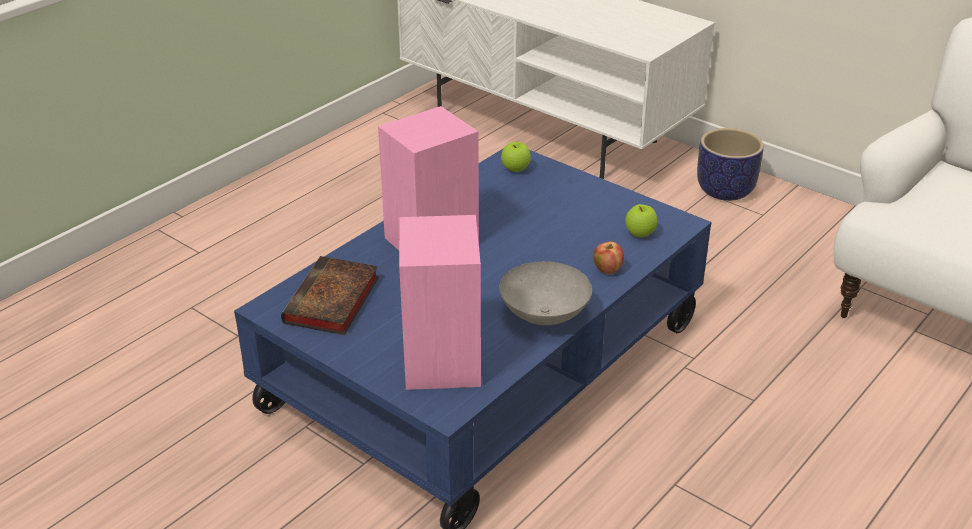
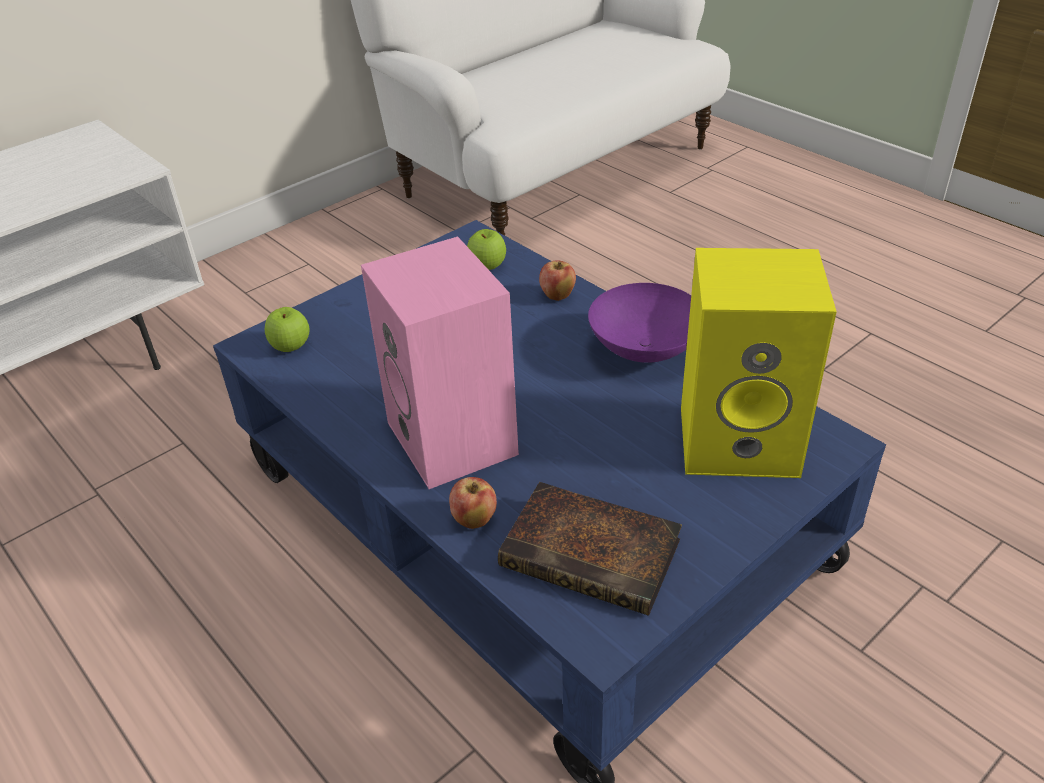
camera: 80 degrees left, 5 degrees up
pink speaker [399,215,481,390] -> yellow speaker [681,248,837,478]
grey bowl [499,261,592,325] -> purple bowl [588,283,691,363]
planter [697,128,764,201] -> none
none -> apple [449,477,497,529]

